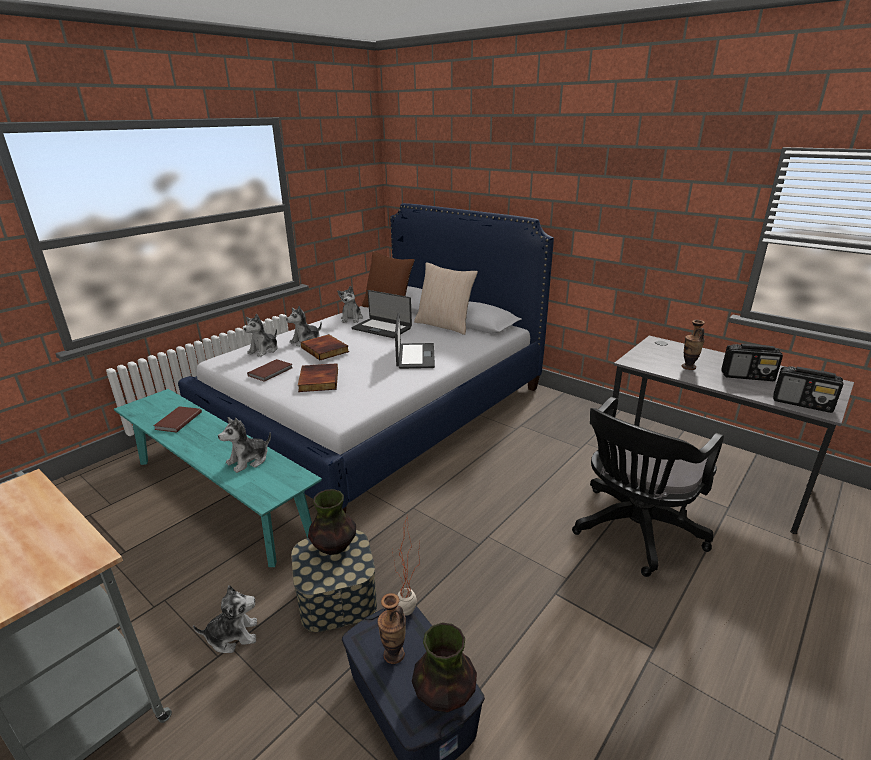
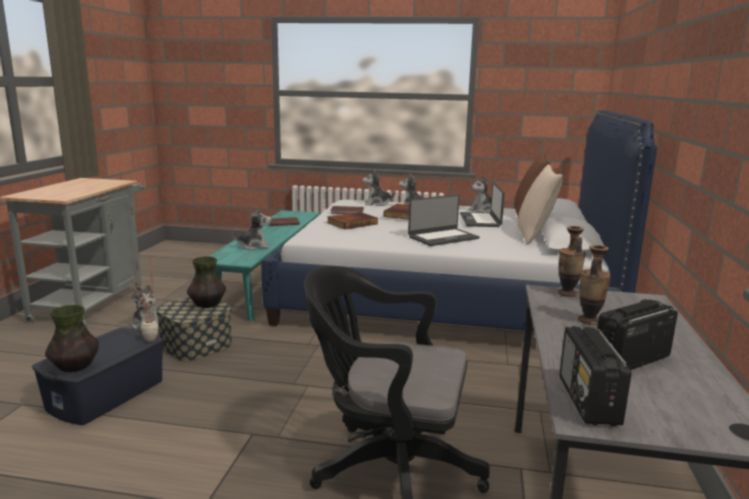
camera: 60 degrees right, 10 degrees down
plush toy [218,417,271,473] -> plush toy turned 150 degrees clockwise [232,207,271,250]
vase [377,593,406,664] -> vase moved to [558,226,586,297]
radio [722,344,783,381] -> radio turned 75 degrees clockwise [597,300,678,370]

